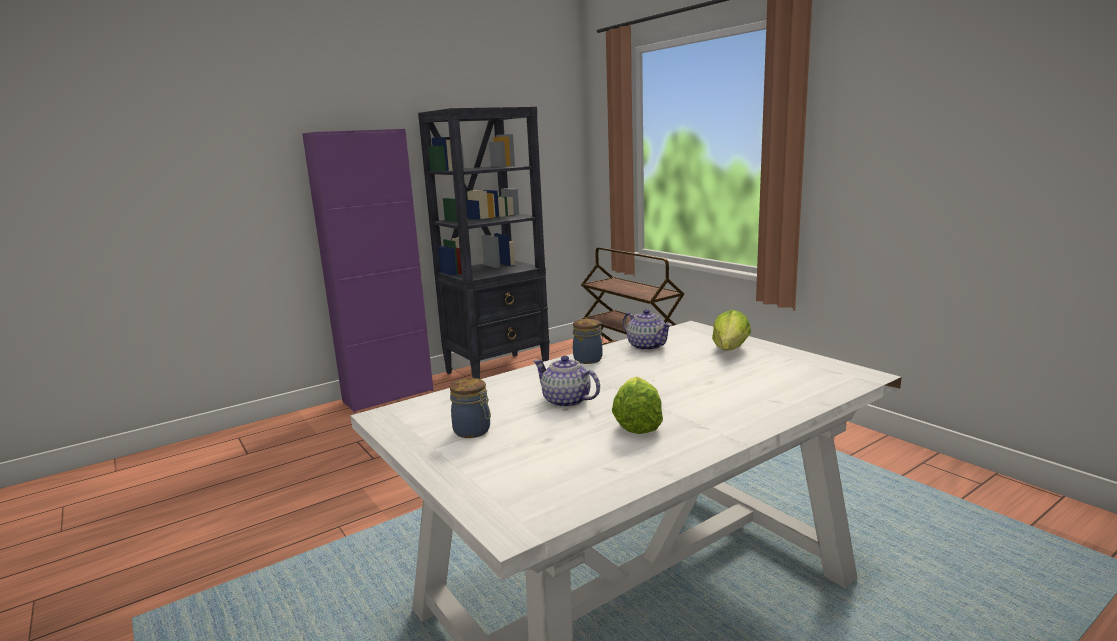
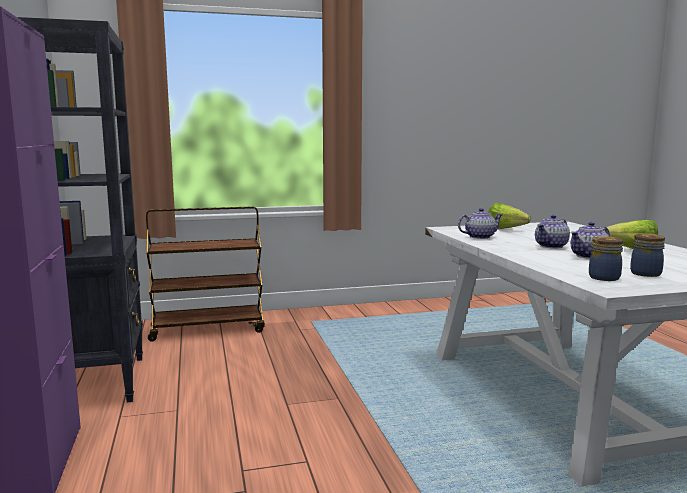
camera: 70 degrees left, 5 degrees down
jar [573,319,603,364] -> jar moved to [589,236,623,281]
none -> teapot [535,215,570,248]

